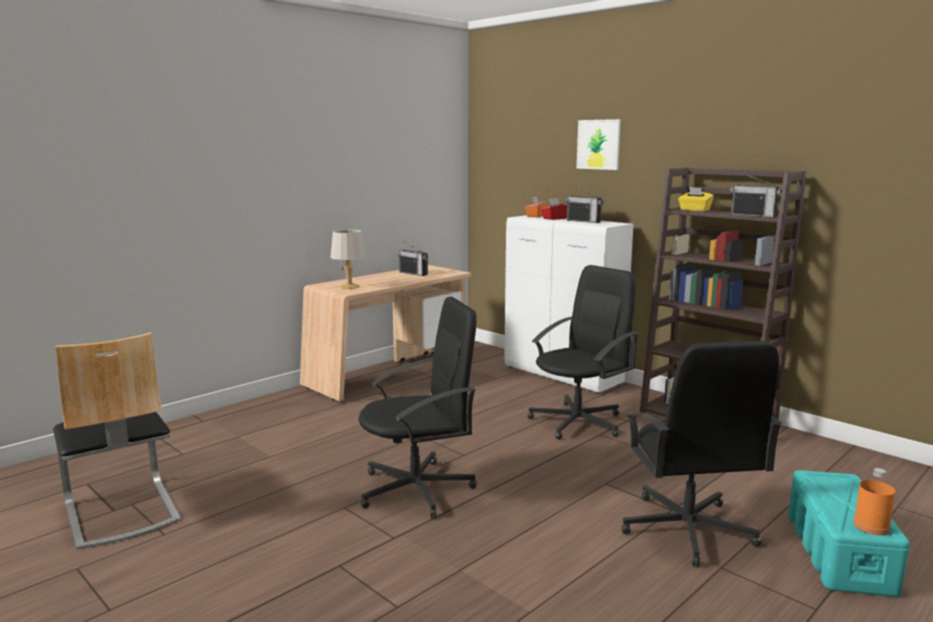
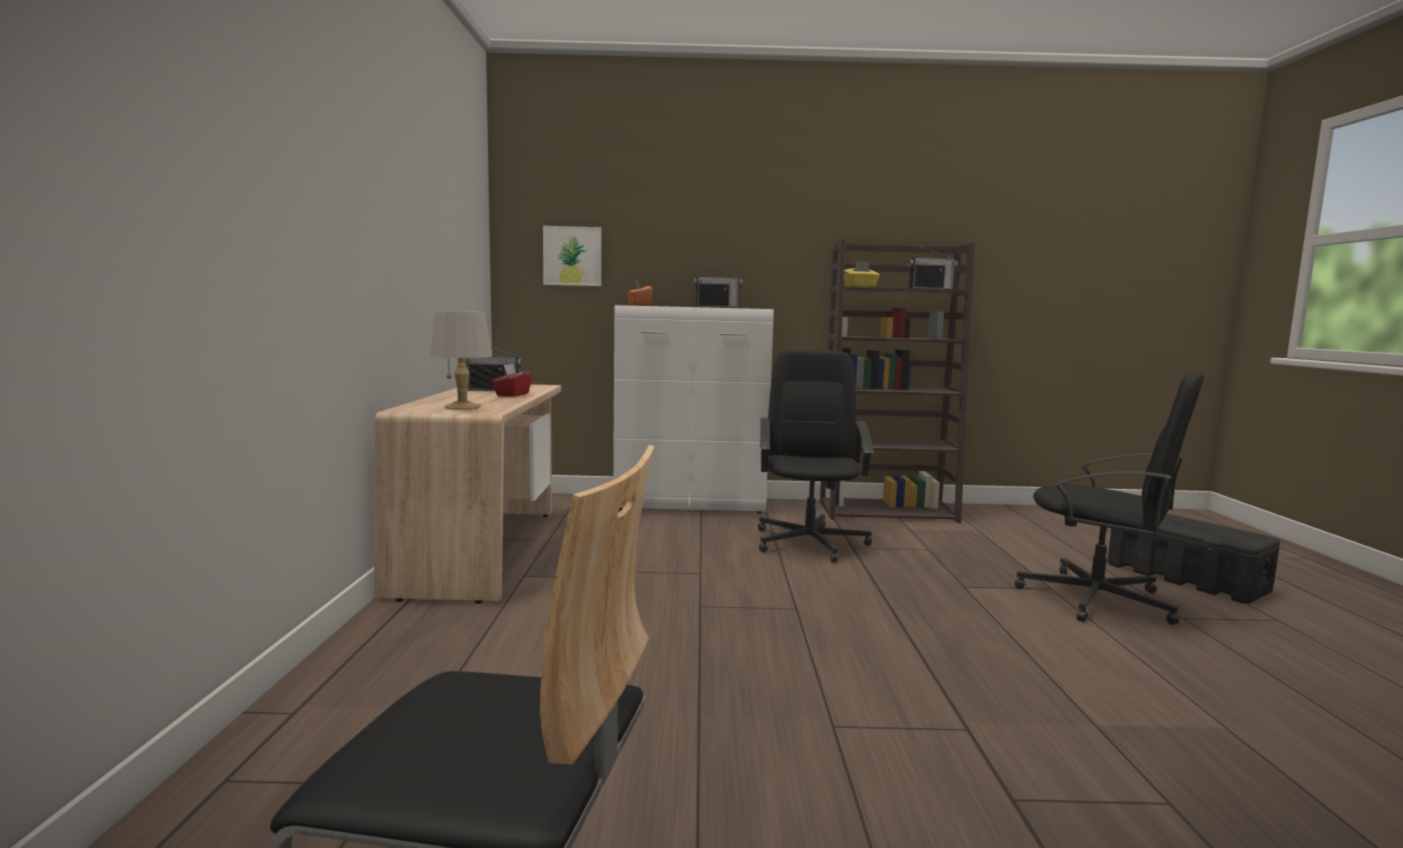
camera: 45 degrees left, 5 degrees down
black office chair [358,297,477,518] -> none
red tissue box [541,198,567,220] -> red tissue box moved to [492,364,532,397]
picture [577,119,621,170] -> picture moved to [543,226,601,286]
turquoise storage box [788,470,910,597] -> black storage box [1107,514,1280,604]
orange bottle [853,468,896,536] -> none

